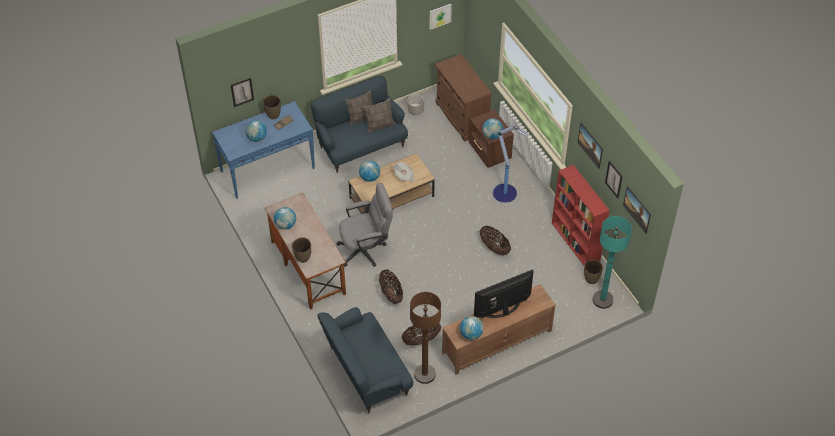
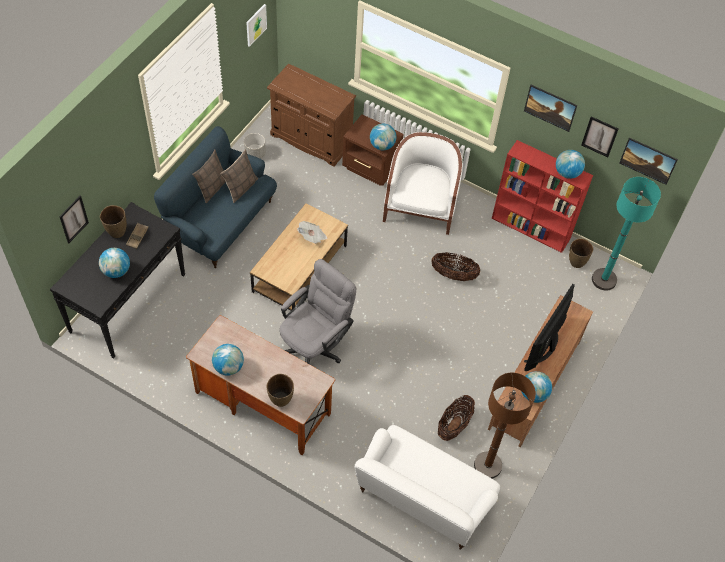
camera: 35 degrees left, 5 degrees up
blue console table [212,101,315,199] -> black console table [50,202,185,359]
blue sofa [317,307,414,413] -> white sofa [355,425,500,550]
globe [359,161,380,182] -> globe moved to [556,150,585,179]
basket [379,270,403,304] -> none
floor lamp [493,125,528,203] -> white armchair [383,132,463,235]

